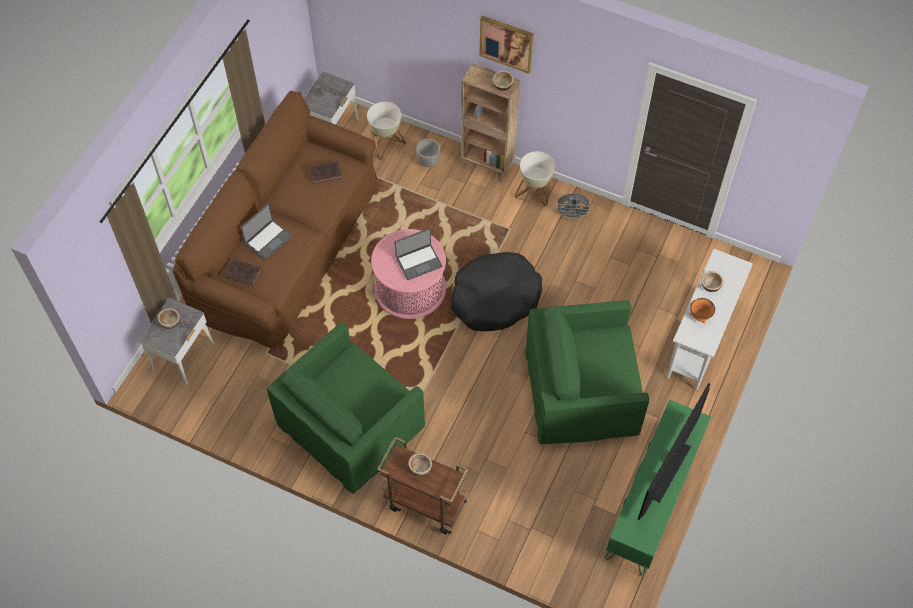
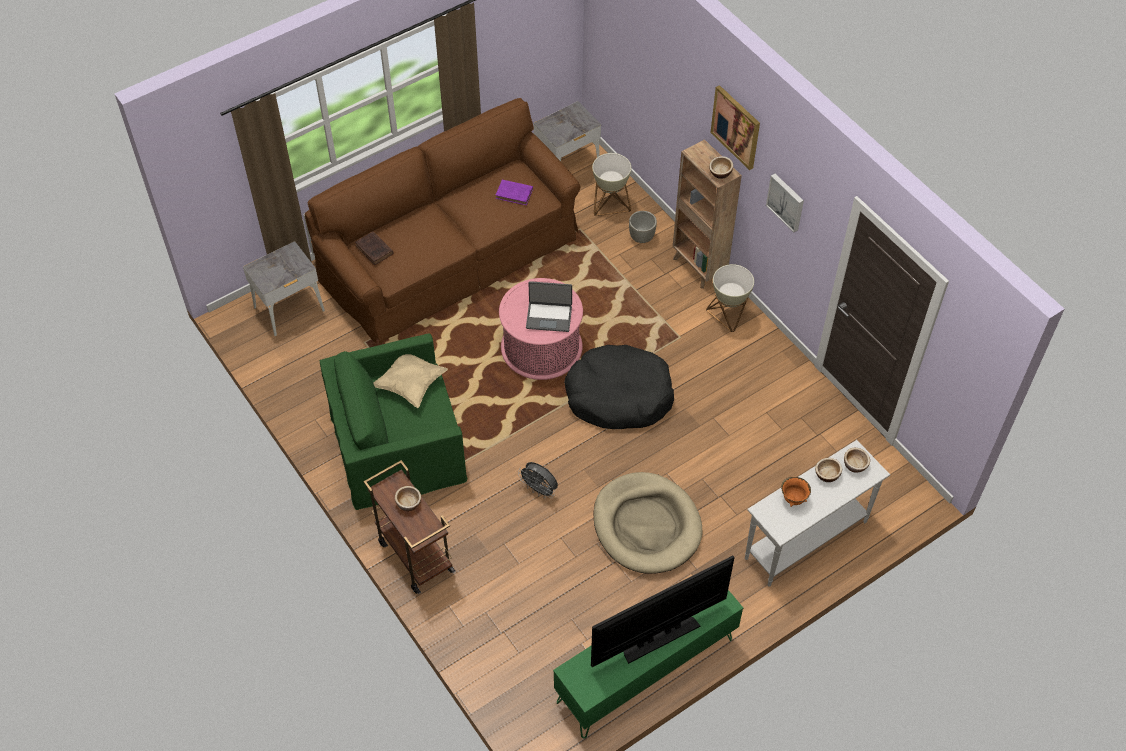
camera: 30 degrees right, 5 degrees down
bowl [158,308,180,329] -> bowl moved to [844,448,870,473]
laptop [241,203,293,260] -> none
brown book [310,160,342,184] -> purple book [496,180,533,205]
green armchair [525,300,649,444] -> beige dog bed [593,472,702,574]
grey fan [555,194,591,220] -> grey fan moved to [518,462,558,498]
none -> beige pillow [373,354,448,408]
none -> picture [766,174,804,232]

